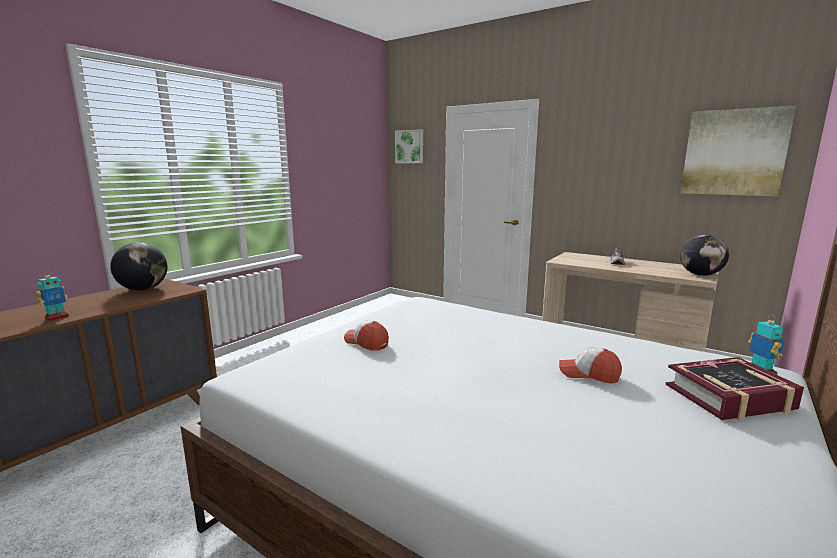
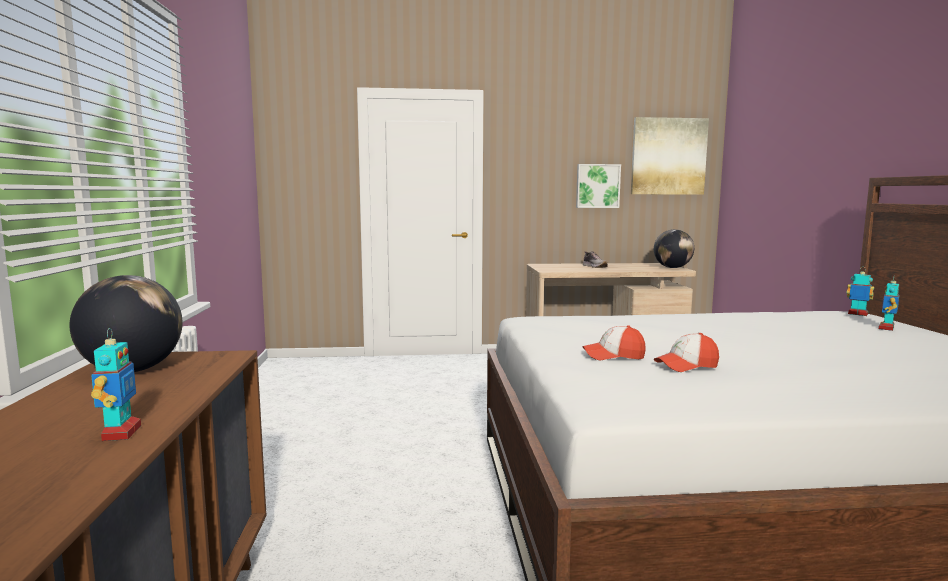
camera: 40 degrees left, 5 degrees down
picture [395,129,423,163] -> picture moved to [576,164,621,208]
cap [559,347,622,384] -> cap moved to [654,333,719,372]
book [666,357,804,420] -> toy robot [879,279,899,331]

